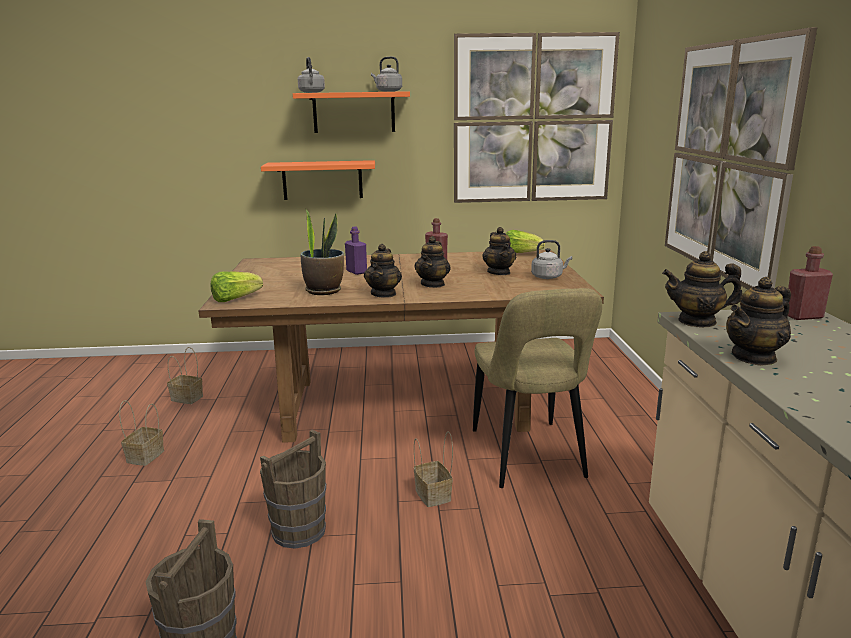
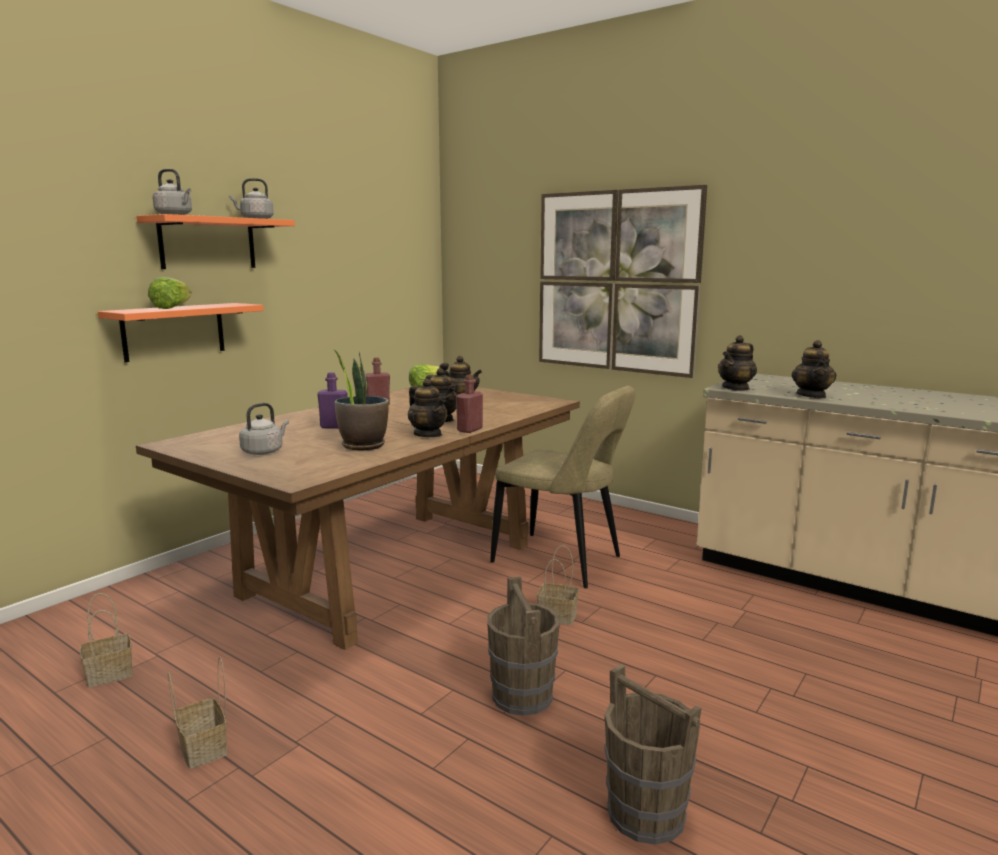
camera: 50 degrees left, 5 degrees down
lettuce [211,271,263,302] -> lettuce moved to [148,277,191,309]
picture [454,32,620,203] -> none
grey kettle [531,240,572,279] -> grey kettle moved to [239,403,289,455]
red bottle [788,246,833,320] -> red bottle moved to [456,374,483,433]

